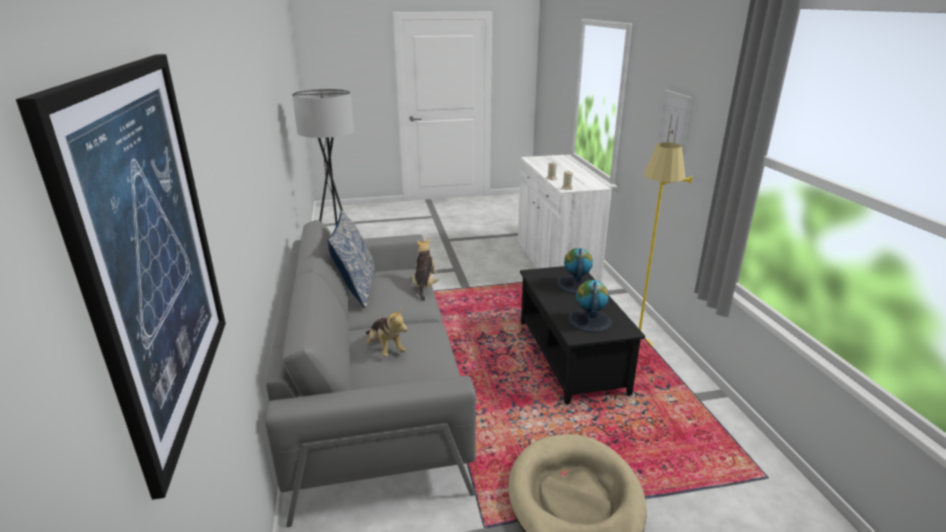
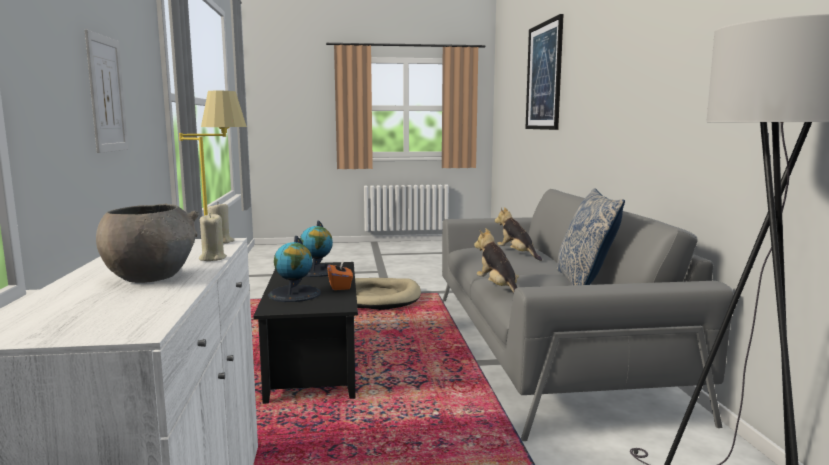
camera: 175 degrees left, 15 degrees down
plush toy [413,238,438,301] -> plush toy turned 150 degrees clockwise [474,228,519,293]
none -> grey bowl [96,204,199,283]
none -> orange tissue box [327,260,353,290]

